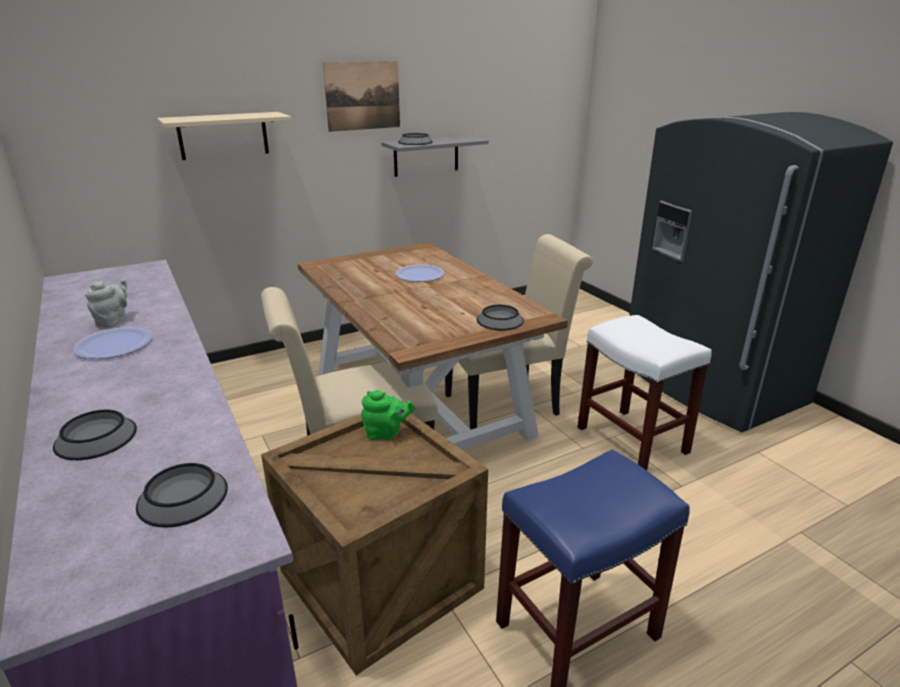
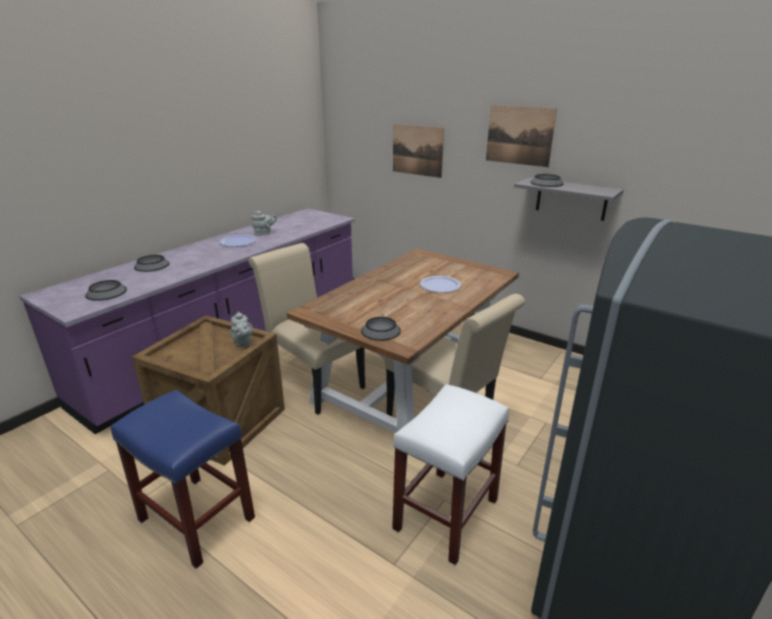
camera: 65 degrees right, 0 degrees up
beige shelf [157,112,291,160] -> picture [393,124,444,178]
green teapot [361,390,415,440] -> grey teapot [230,311,253,347]

